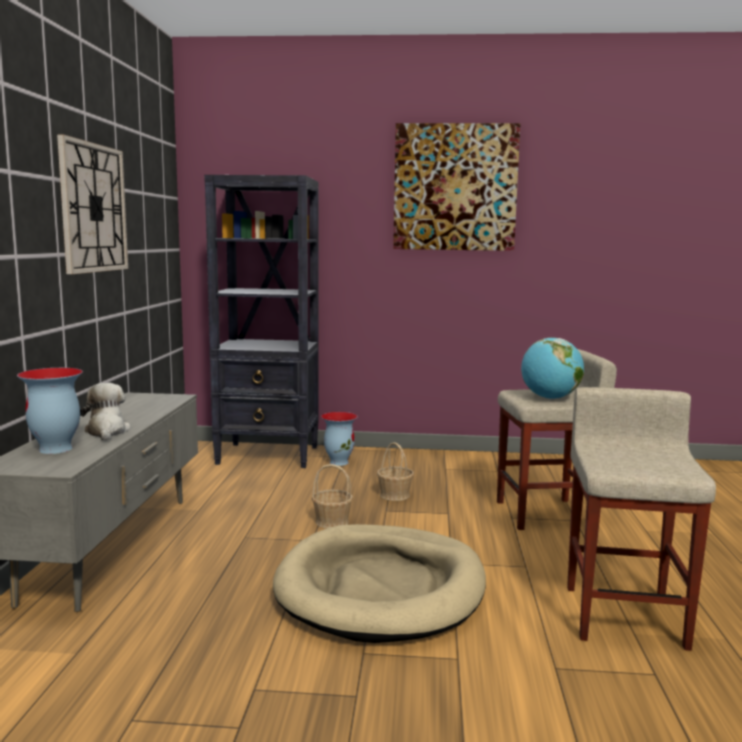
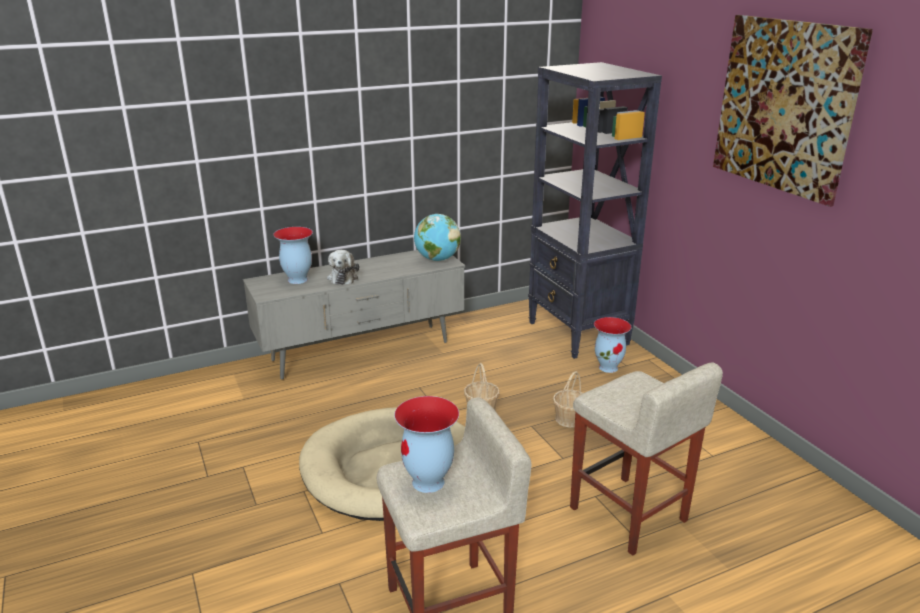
camera: 60 degrees right, 15 degrees up
wall clock [57,134,128,274] -> none
plush toy [80,383,131,441] -> plush toy turned 135 degrees clockwise [327,250,359,285]
globe [521,338,584,399] -> globe moved to [414,214,461,261]
none -> vase [394,396,459,493]

